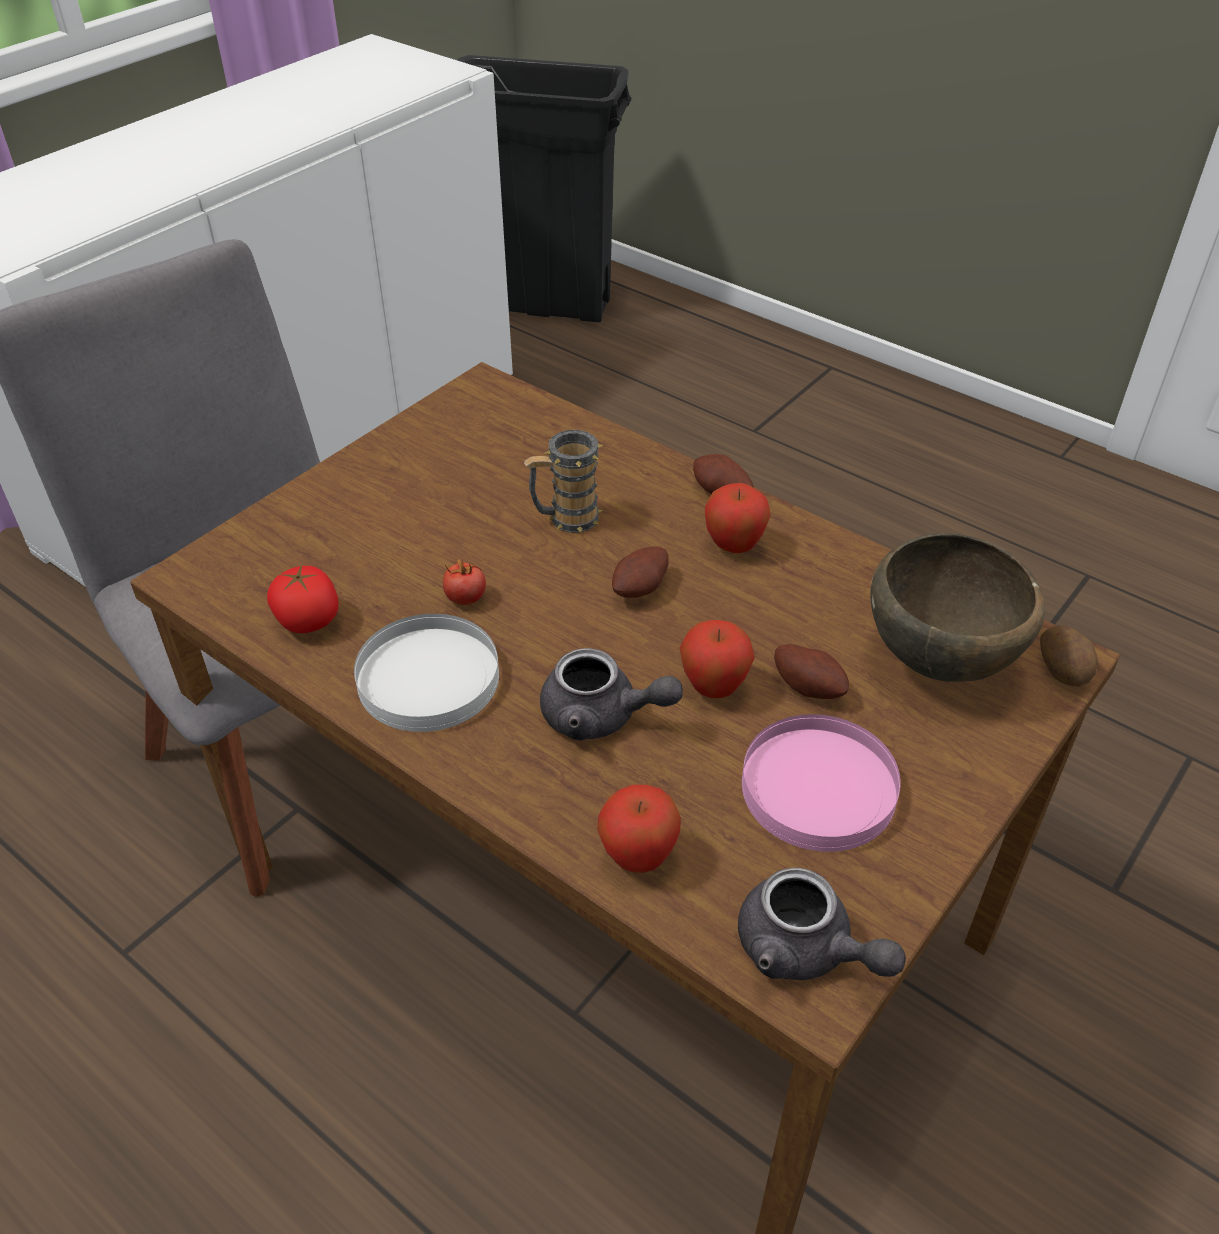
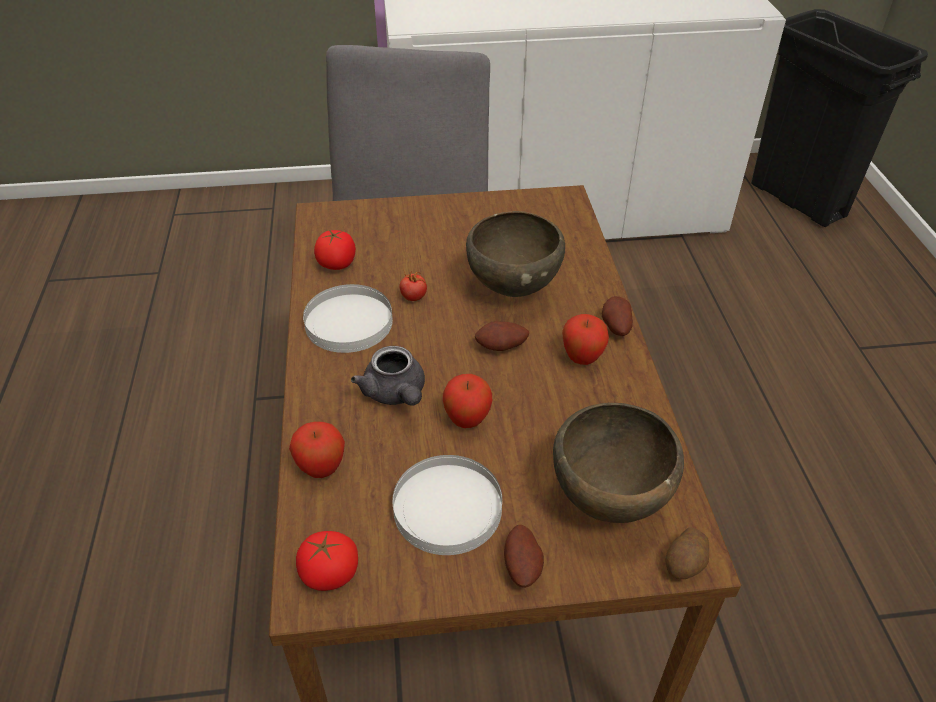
camera: 45 degrees right, 0 degrees up
mug [524,430,603,533] -> brown bowl [466,211,565,297]
grey teapot [738,867,906,980] -> tomato [296,531,358,591]
pink plate [742,714,901,852] -> white plate [392,455,502,555]
potato [774,644,849,699] -> potato moved to [504,525,544,588]

